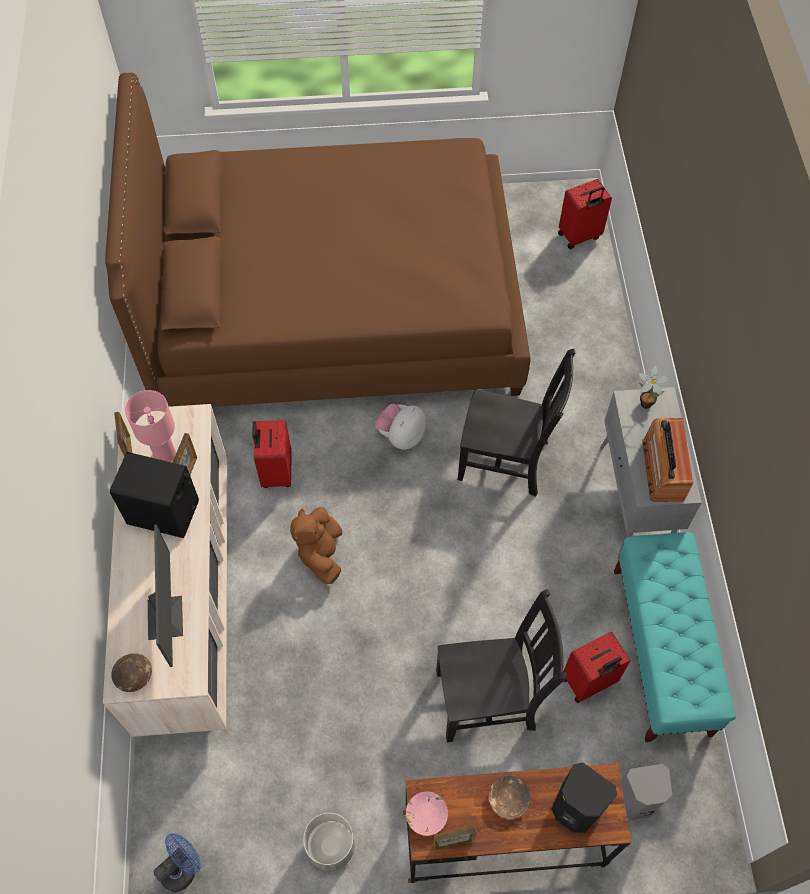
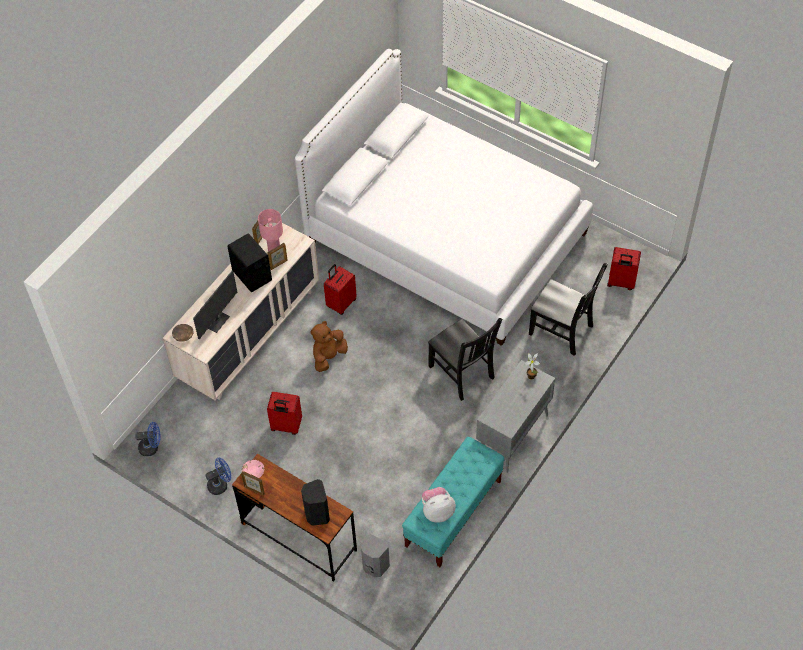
camera: 40 degrees right, 5 degrees down
brown bed [105,72,531,407] -> white bed [295,49,593,346]
grey planter [303,813,355,871] -> blue fan [205,458,231,495]
plush toy [375,404,426,449] -> plush toy moved to [422,487,456,523]
black chair [436,589,567,742] -> black chair moved to [529,263,607,356]
brown bowl [488,776,531,819] -> none
red suitcase [563,631,631,703] -> red suitcase moved to [267,392,302,435]
radio [642,418,693,502] -> none

